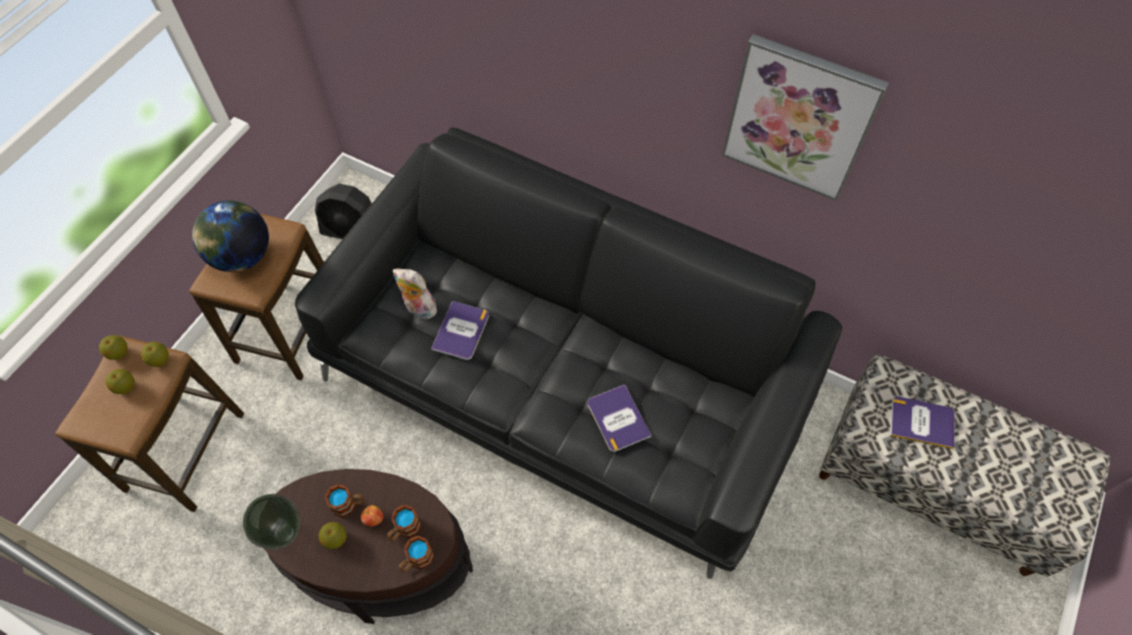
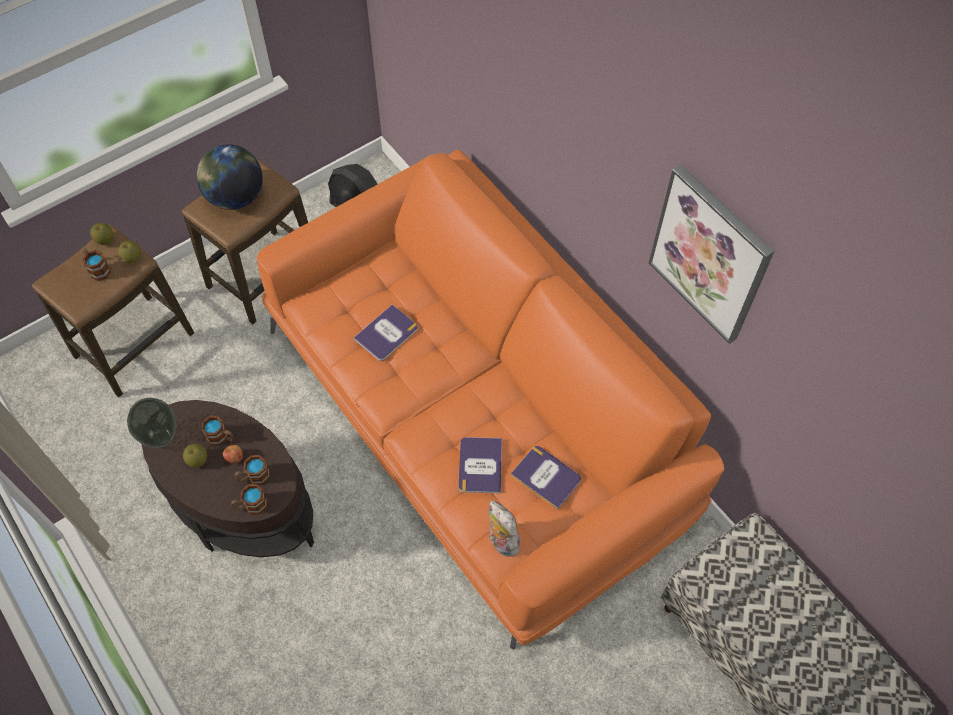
camera: 25 degrees right, 0 degrees up
apple [105,369,135,394] -> mug [83,249,111,281]
black sofa [295,127,843,579] -> orange sofa [257,150,724,649]
plush toy [393,269,437,319] -> plush toy moved to [489,500,520,557]
book [890,397,955,449] -> book moved to [511,446,581,510]

